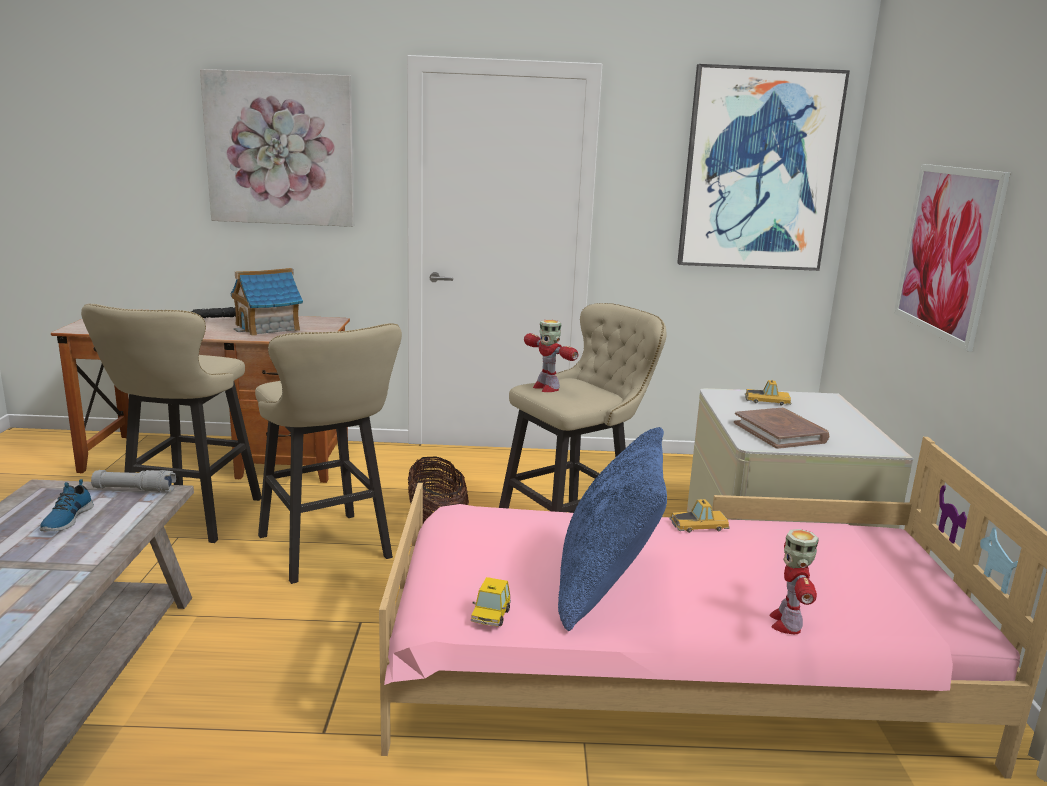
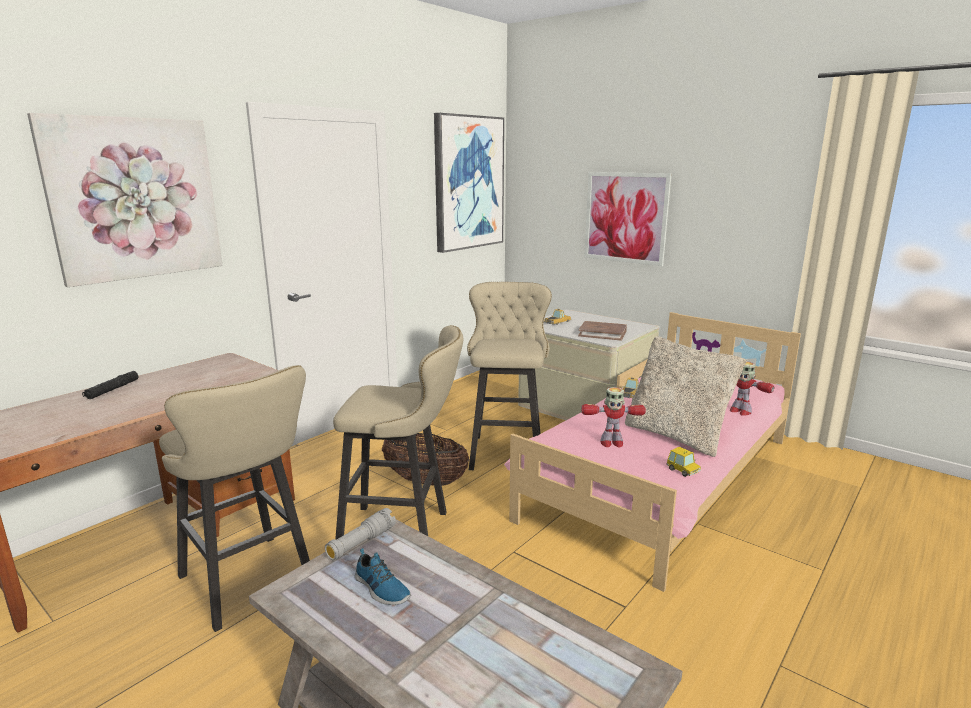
camera: 50 degrees left, 0 degrees up
toy house [231,268,303,336] -> none
toy robot [524,320,578,392] -> toy robot moved to [581,387,646,448]
blue pillow [558,427,667,631] -> beige pillow [625,336,747,457]

